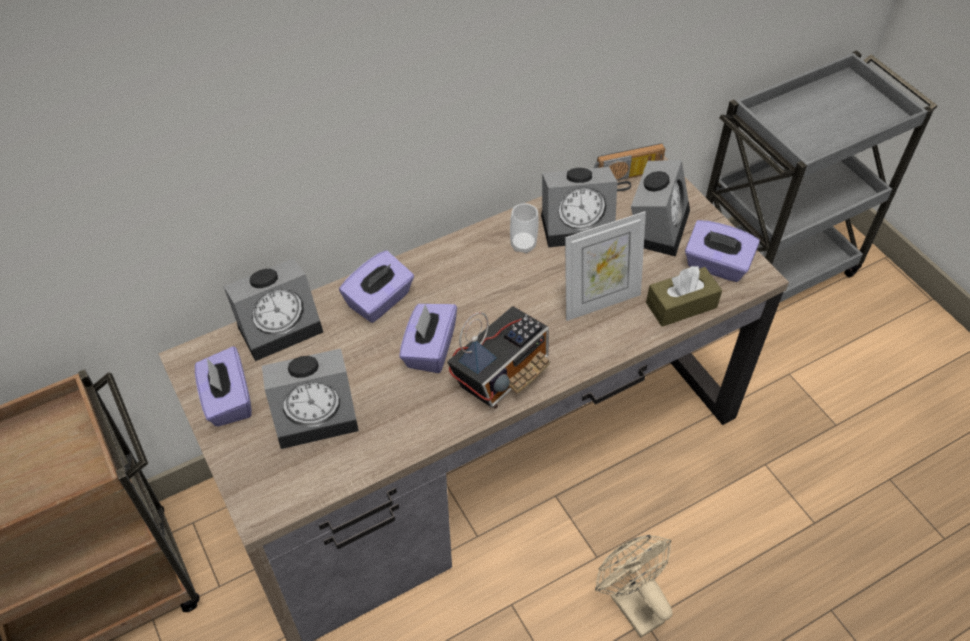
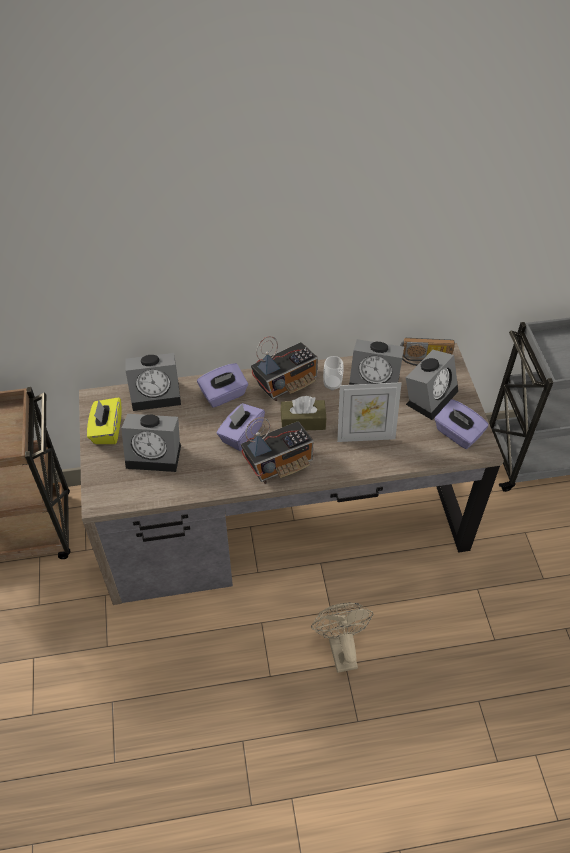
camera: 20 degrees right, 0 degrees up
purple tissue box [195,346,252,427] -> yellow tissue box [87,397,122,444]
brown tissue box [646,265,722,327] -> brown tissue box moved to [281,396,327,430]
none -> radio [251,336,318,401]

